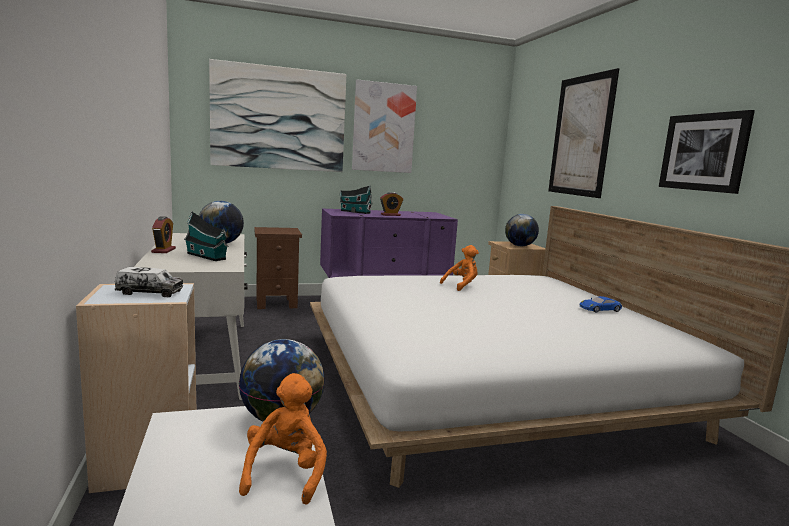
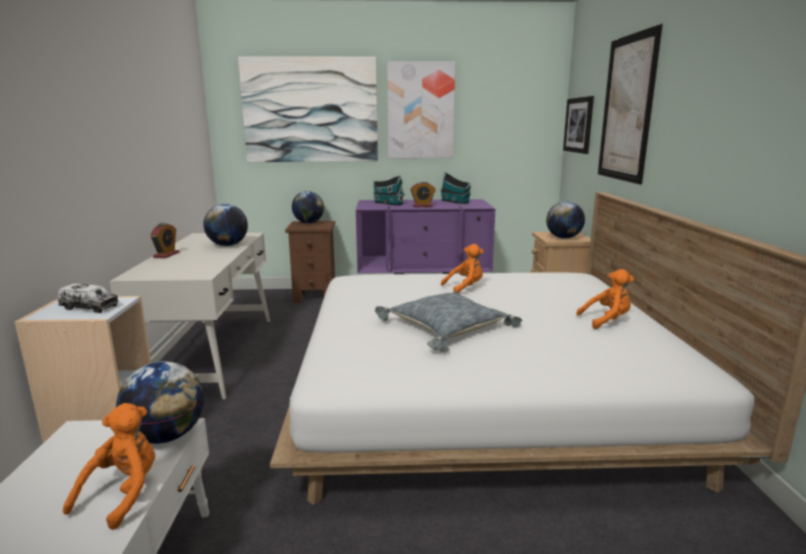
camera: 15 degrees right, 5 degrees up
toy house [184,211,229,261] -> toy house moved to [440,172,471,204]
blue toy car [579,296,622,313] -> orange plush toy [576,269,634,329]
picture [659,110,755,194] -> picture moved to [563,96,594,154]
none -> globe [292,191,324,223]
none -> pillow [375,291,522,352]

